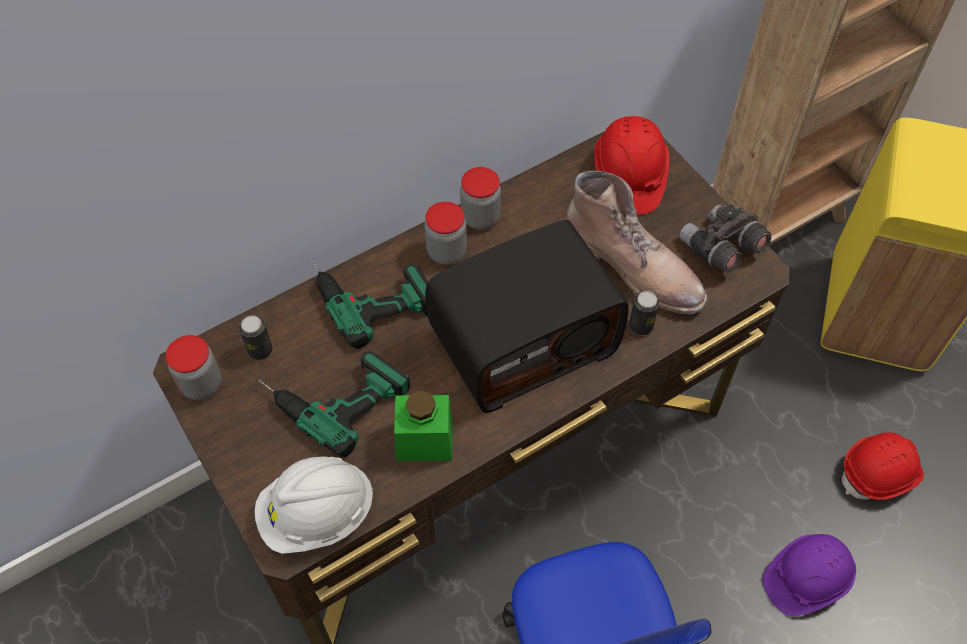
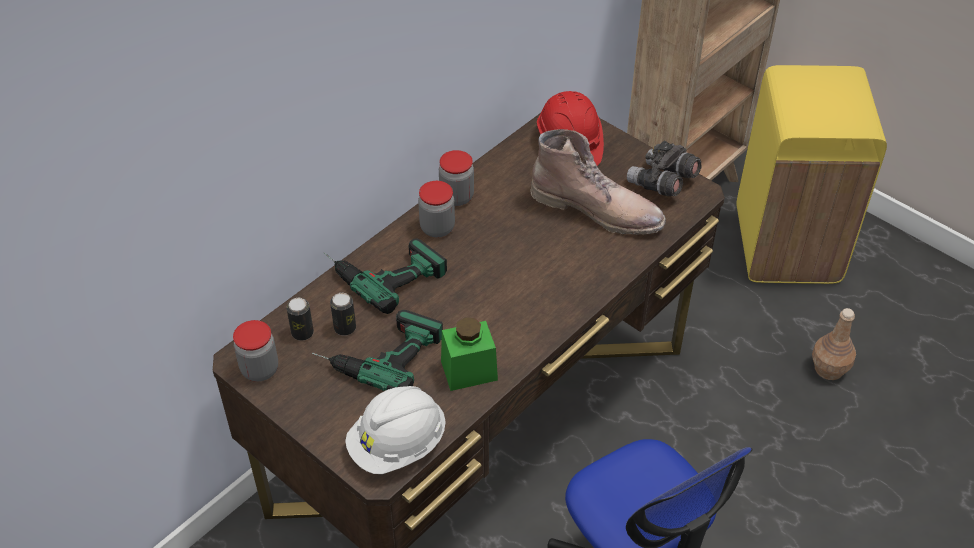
camera: 15 degrees left, 10 degrees down
radio [425,220,629,413] -> none
can [629,291,660,335] -> can moved to [330,293,356,336]
purple hard hat [763,534,856,616] -> none
red hard hat [842,432,924,500] -> brown bottle [812,308,856,380]

